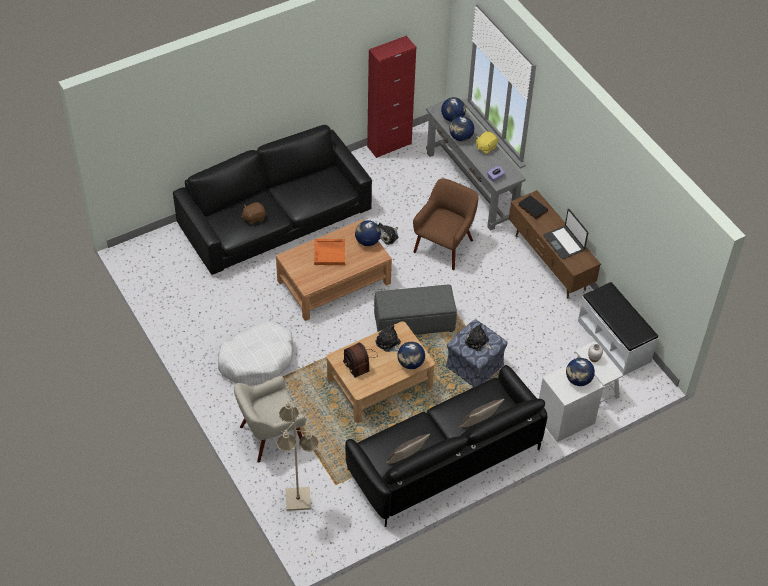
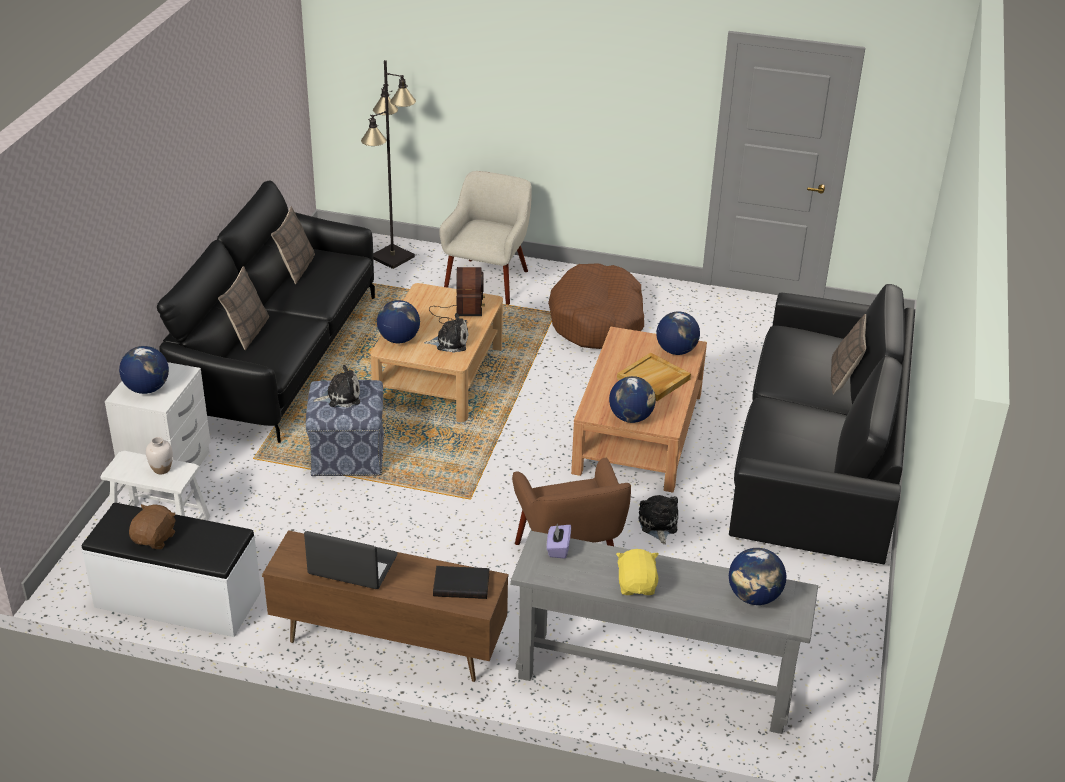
camera: 135 degrees right, 15 degrees down
white dog bed [218,322,293,386] -> brown dog bed [548,264,644,349]
brown plush toy [242,202,266,225] -> brown plush toy moved to [129,504,176,549]
beige floor lamp [276,400,319,511] -> black floor lamp [361,60,416,269]
orange tray [314,239,345,265] -> beige tray [617,353,691,401]
radio [343,343,378,378] -> radio turned 75 degrees clockwise [429,267,485,324]
red cabinet [367,36,416,158] -> none
grey ottoman [374,285,457,335] -> none
globe [449,116,474,141] -> globe moved to [656,311,700,355]
none -> pillow [831,314,866,394]

